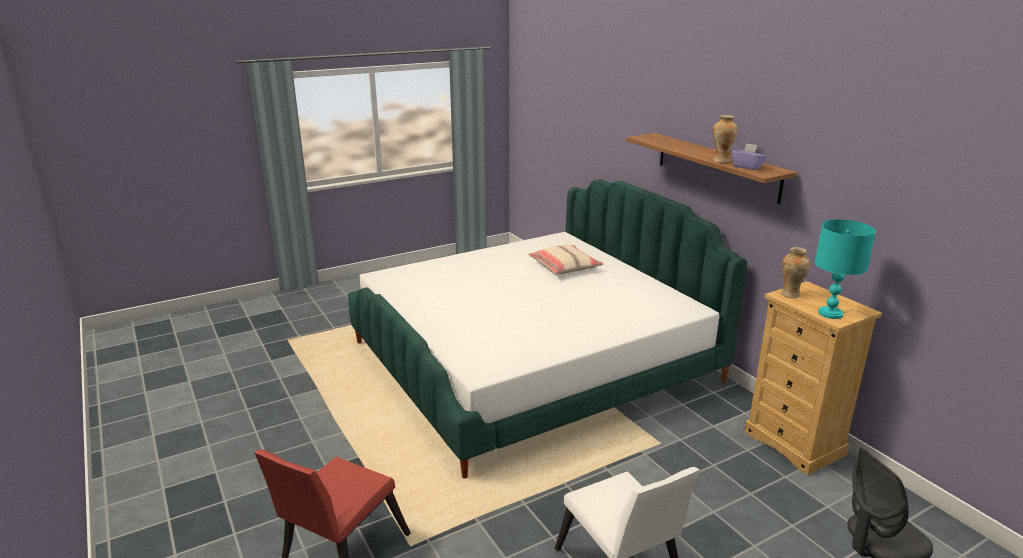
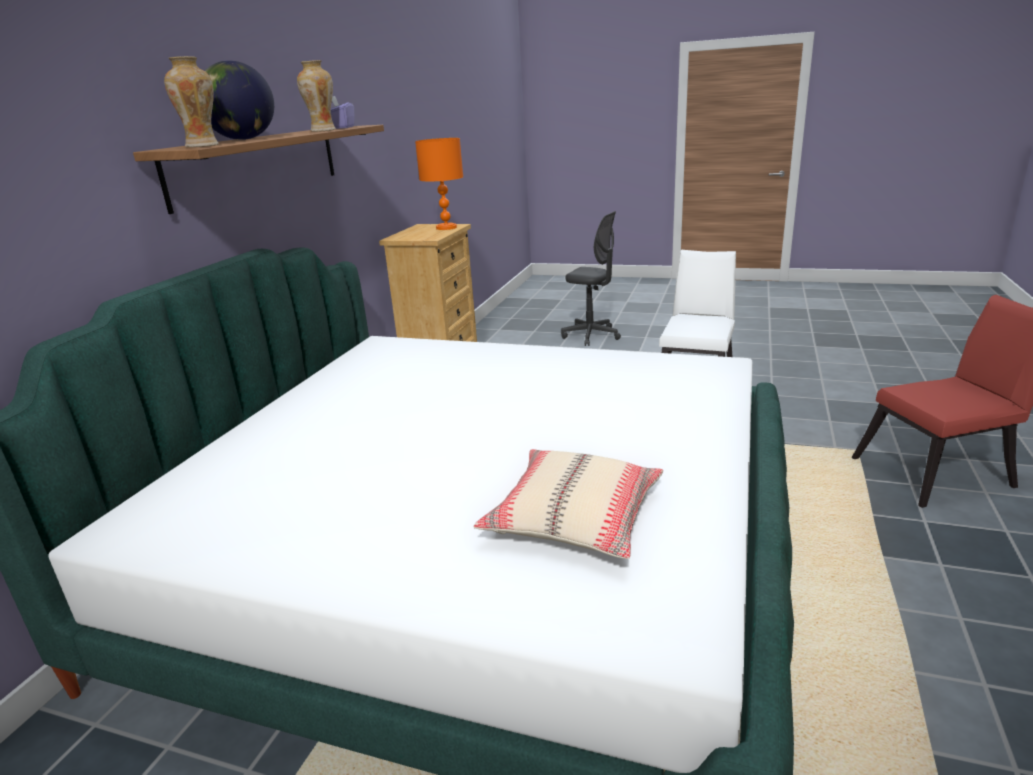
camera: 130 degrees left, 0 degrees up
beige pillow [528,245,604,274] -> beige pillow moved to [473,449,663,559]
vase [781,247,810,298] -> vase moved to [164,56,219,147]
turquoise table lamp [815,219,876,319] -> orange table lamp [415,138,463,230]
none -> globe [205,60,274,140]

